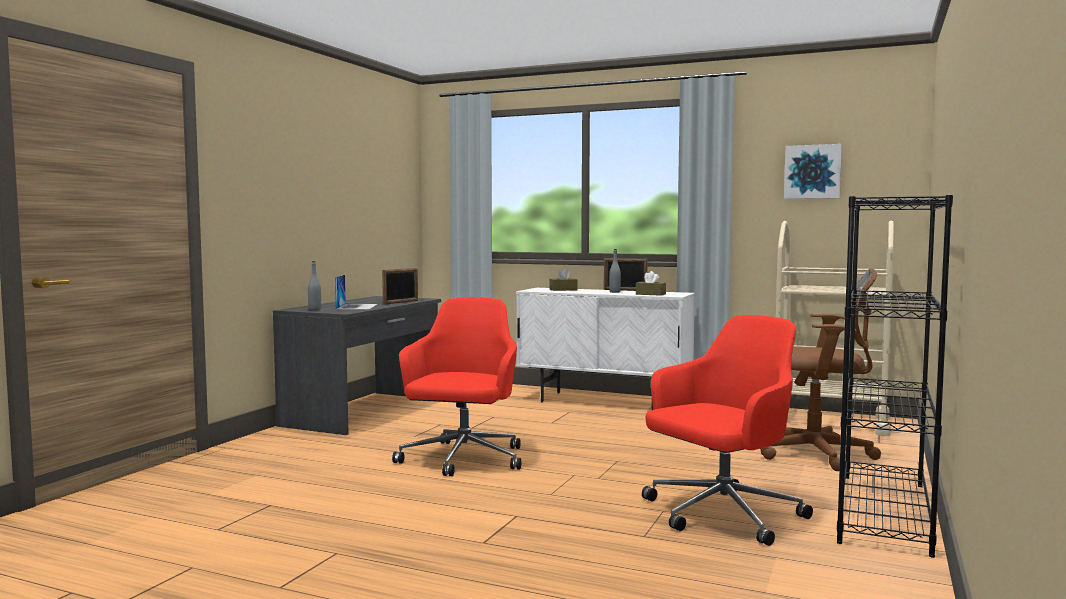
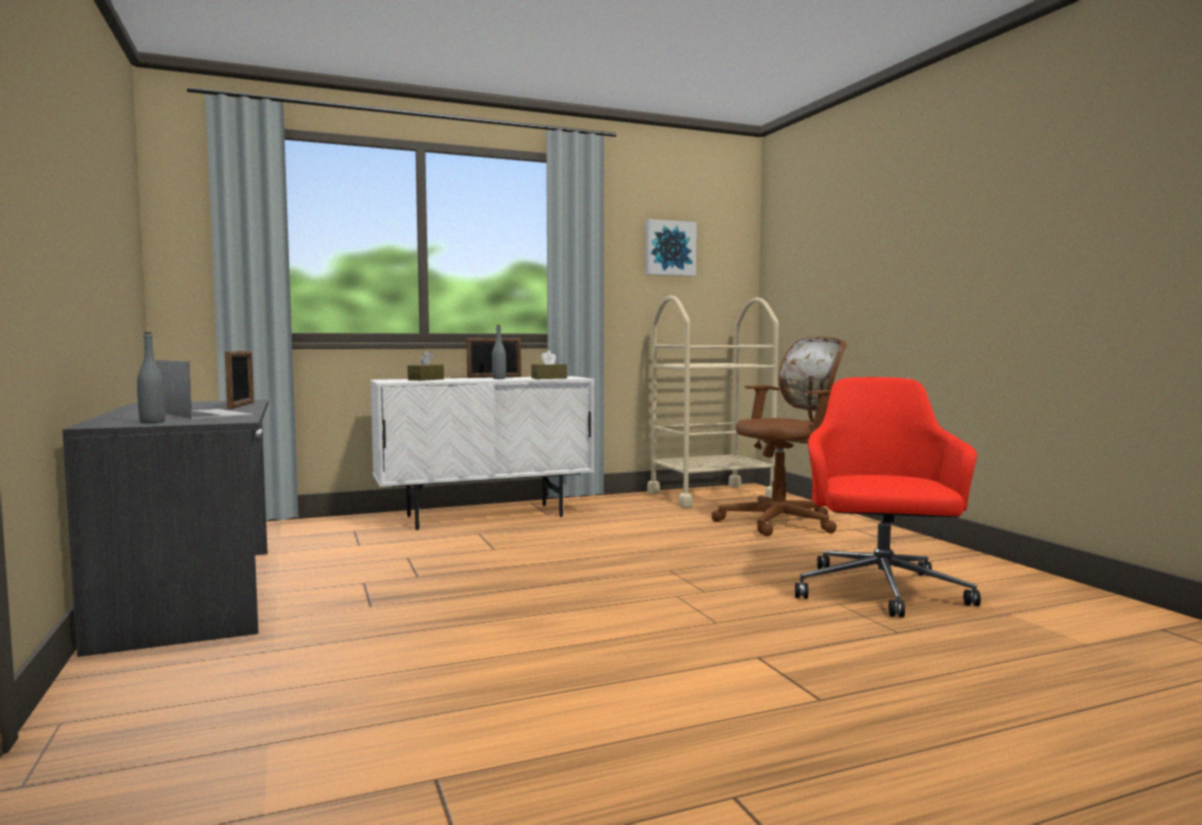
camera: 45 degrees left, 0 degrees up
red office chair [392,297,521,476] -> none
black bookcase [837,195,953,558] -> none

